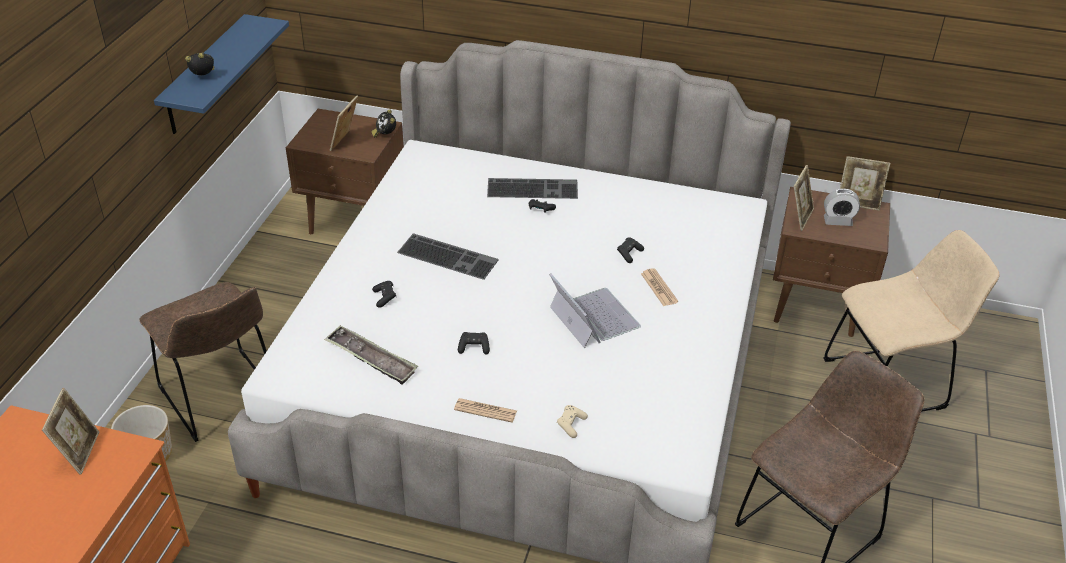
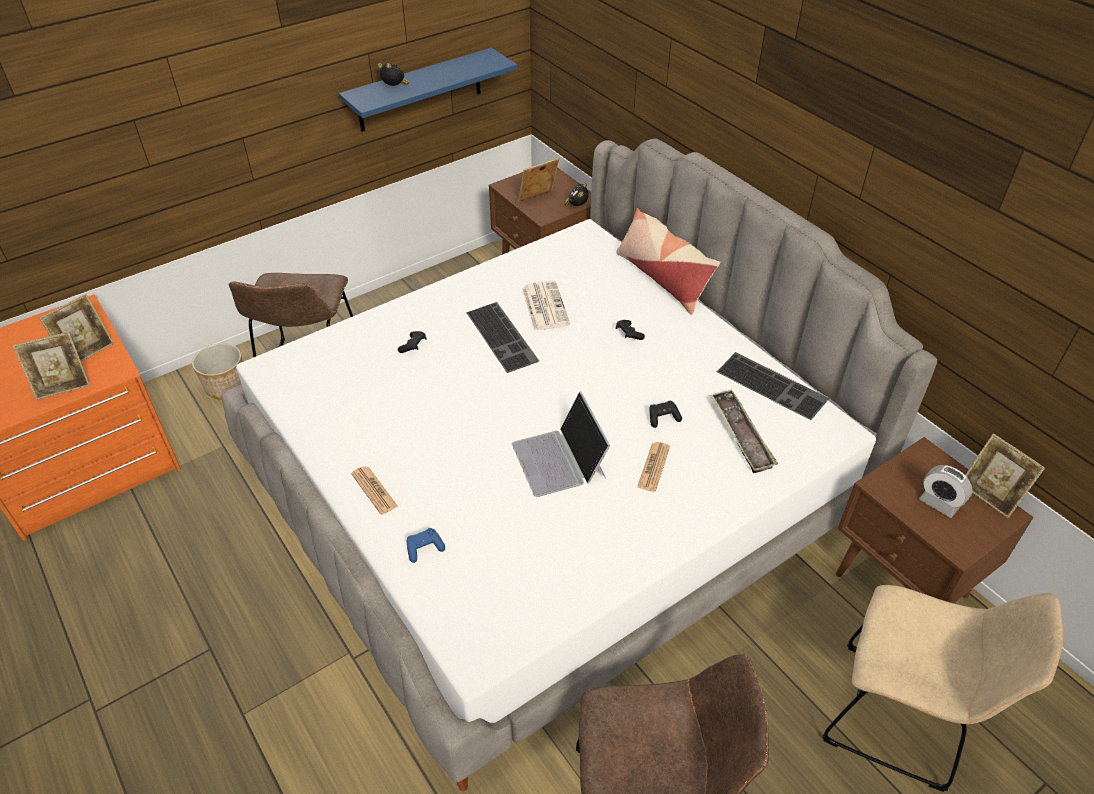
camera: 40 degrees right, 5 degrees up
tray [324,325,418,385] -> tray moved to [709,389,778,473]
black game controller [458,332,490,354] -> none
keyboard [487,178,578,199] -> keyboard moved to [717,352,829,420]
laptop [550,274,641,348] -> laptop turned 150 degrees clockwise [512,392,610,497]
beige game controller [557,405,588,438] -> blue game controller [407,528,445,563]
picture frame [794,165,814,231] -> picture frame moved to [13,332,91,400]
none -> newspaper [522,281,570,331]
none -> pillow [616,208,721,315]

